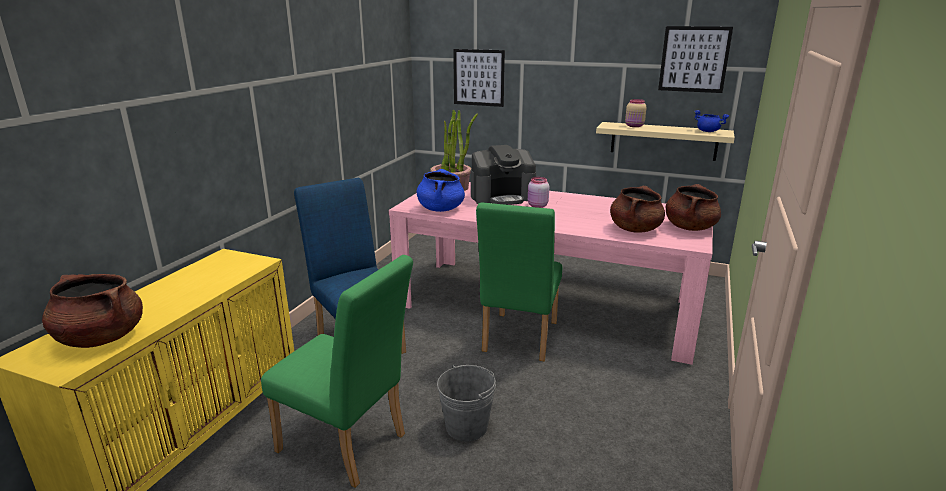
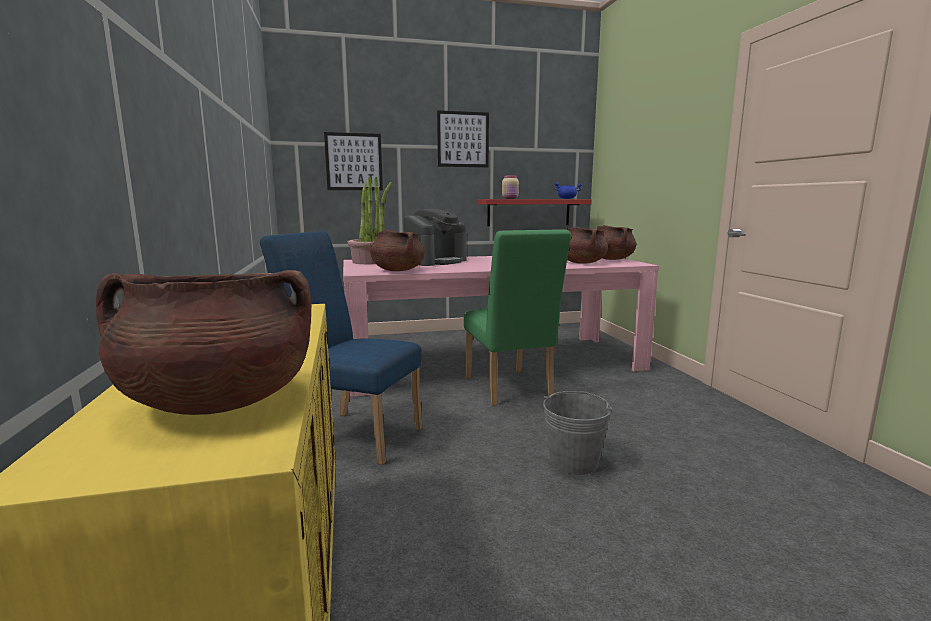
camera: 35 degrees left, 10 degrees down
green chair [261,255,413,488] -> none
blue cooking pot [417,169,465,212] -> brown cooking pot [370,230,425,271]
pink jar [528,177,549,208] -> none
beige shelf [596,122,735,161] -> red shelf [478,199,592,226]
picture [658,26,733,93] -> picture moved to [437,110,489,168]

